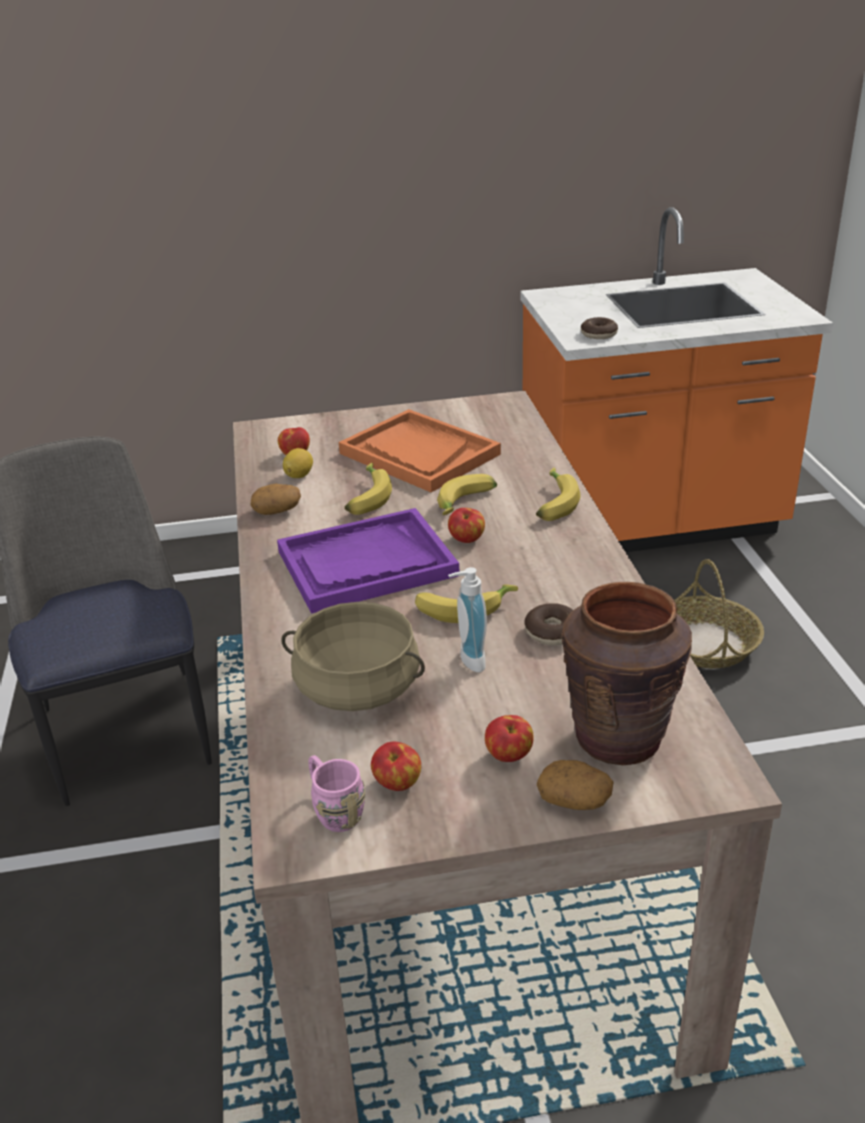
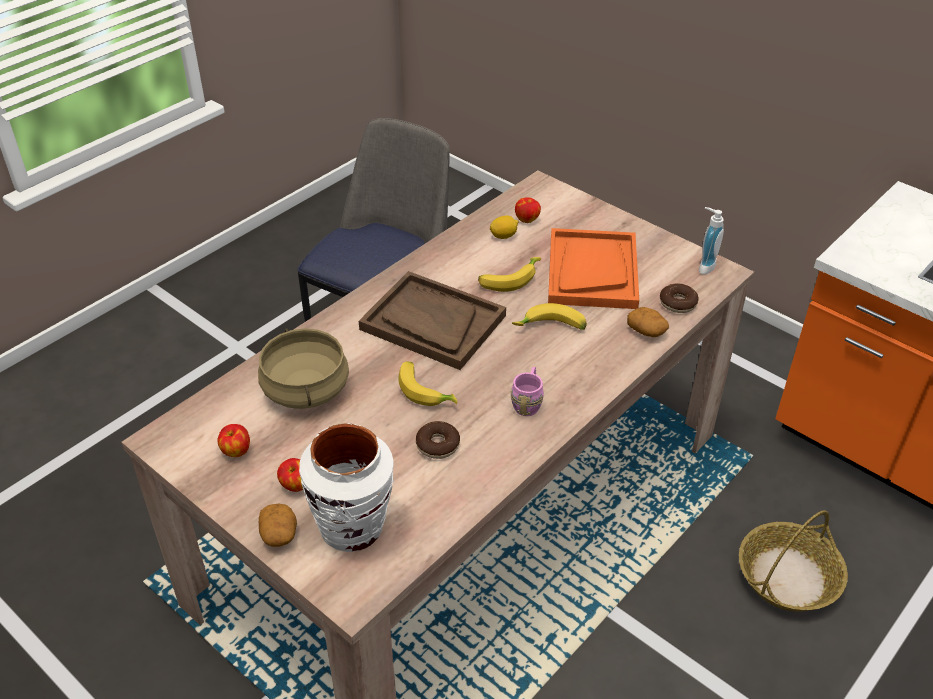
camera: 50 degrees right, 10 degrees up
potato [251,484,301,515] -> potato moved to [627,307,669,337]
purple tray [277,508,459,614] -> brown tray [359,271,506,370]
pink mug [308,755,365,832] -> pink mug moved to [511,367,544,416]
apple [448,508,485,543] -> none
soap dispenser [448,567,487,672] -> soap dispenser moved to [699,207,724,275]
banana [536,467,581,521] -> none
brown vase [562,582,692,765] -> white vase [299,423,394,552]
donut [581,317,618,339] -> donut moved to [660,283,699,313]

